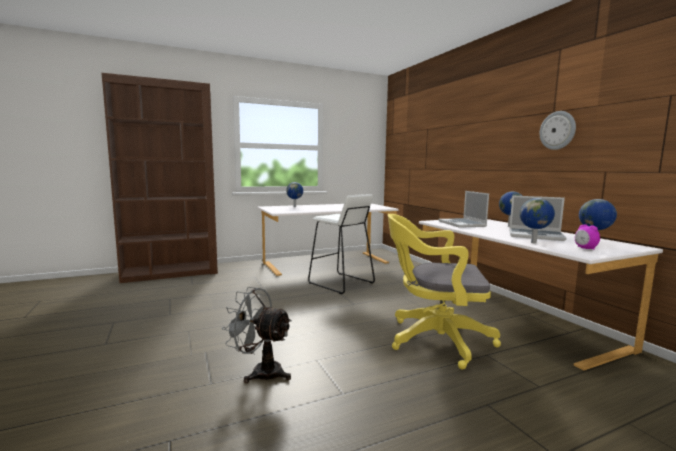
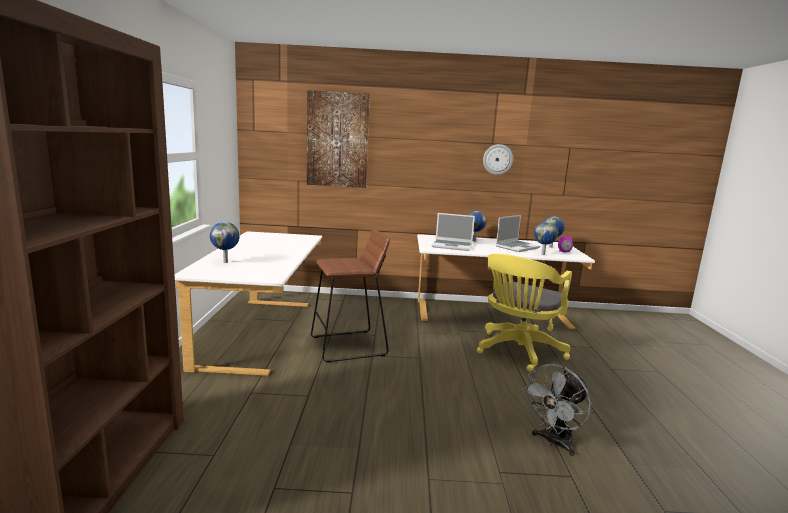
camera: 65 degrees left, 5 degrees up
white stool [308,194,375,294] -> brown stool [311,229,390,363]
none -> picture [307,90,370,188]

